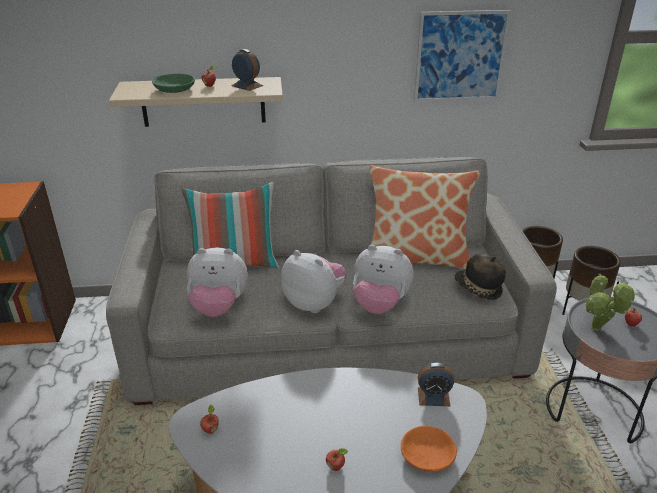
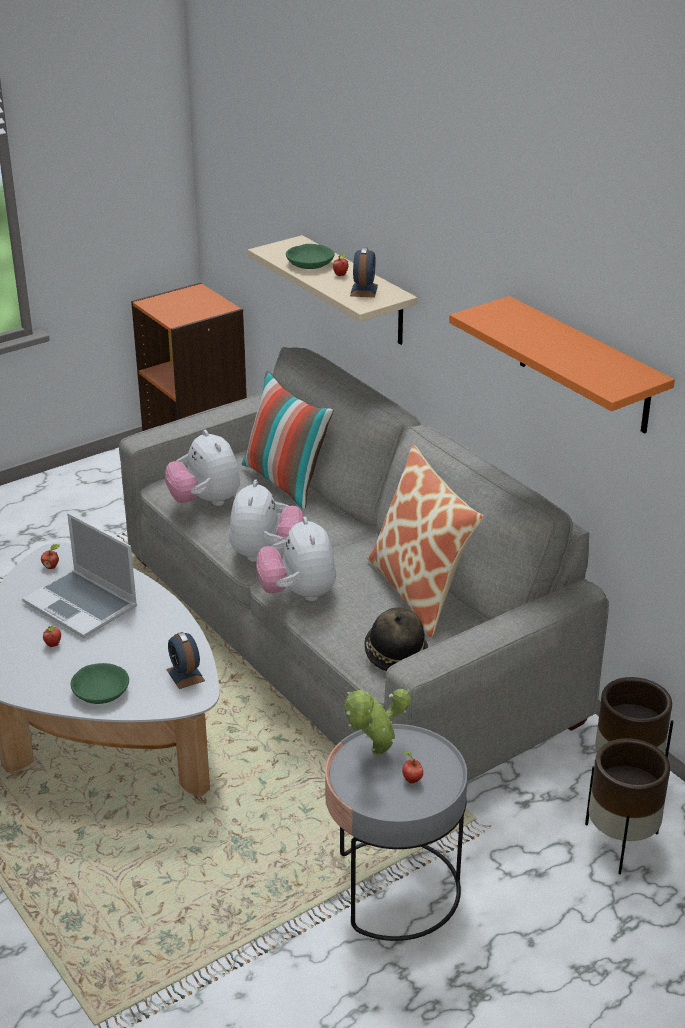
camera: 60 degrees right, 0 degrees up
orange bowl [401,426,457,472] -> green bowl [70,663,129,704]
picture [414,10,511,102] -> orange shelf [449,296,675,433]
none -> laptop [22,513,137,638]

